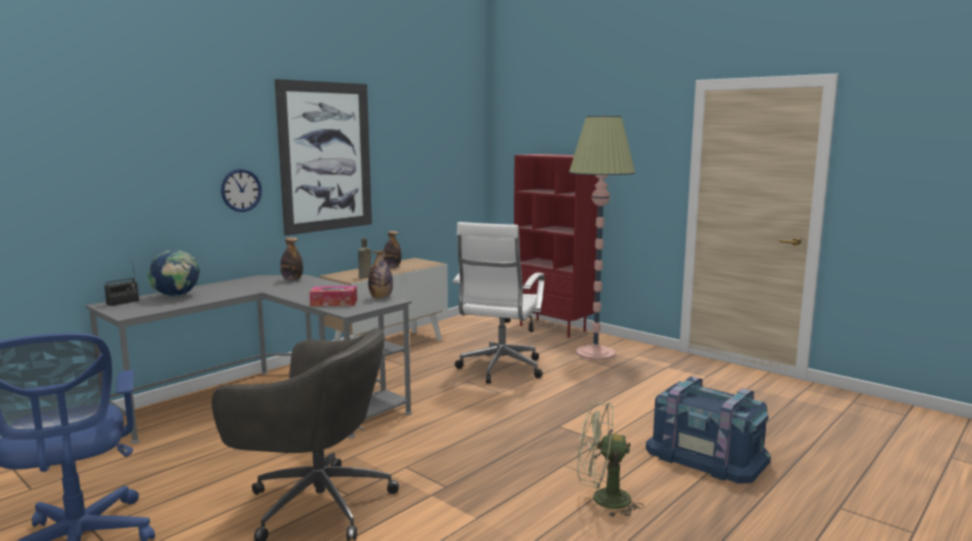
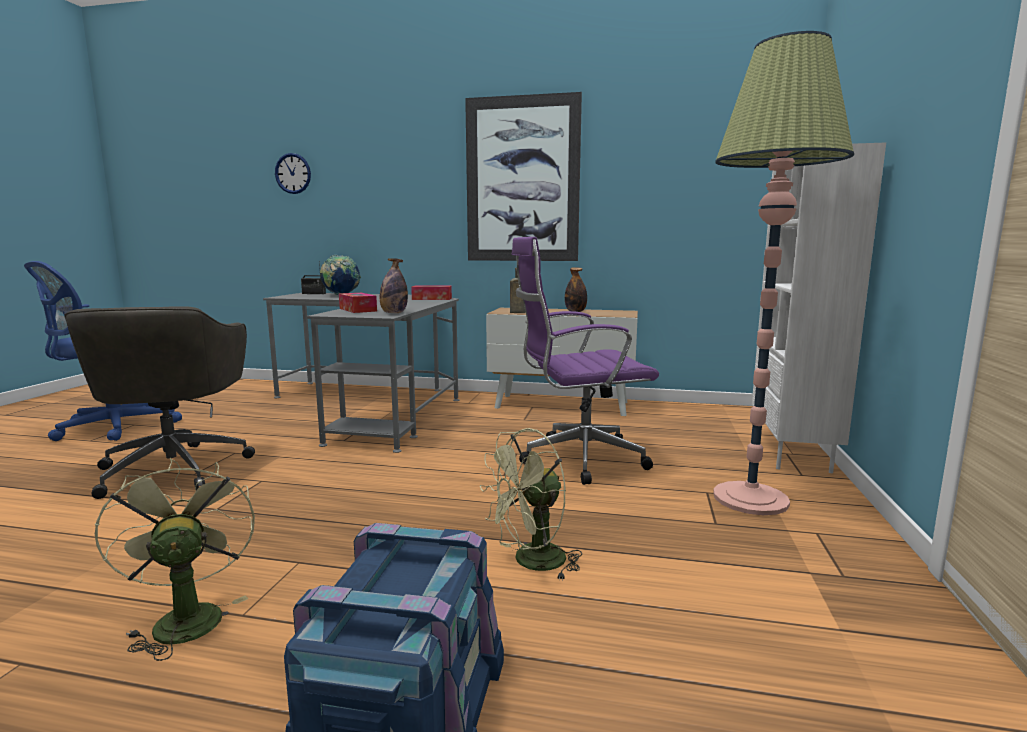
camera: 60 degrees right, 0 degrees up
wall clock [221,169,262,212] -> wall clock moved to [275,153,311,194]
bottle [280,237,303,281] -> tissue box [411,285,452,300]
white office chair [452,222,545,384] -> purple office chair [512,237,659,485]
red bookcase [514,154,599,338] -> white bookcase [752,142,886,473]
none -> green fan [480,428,582,581]

